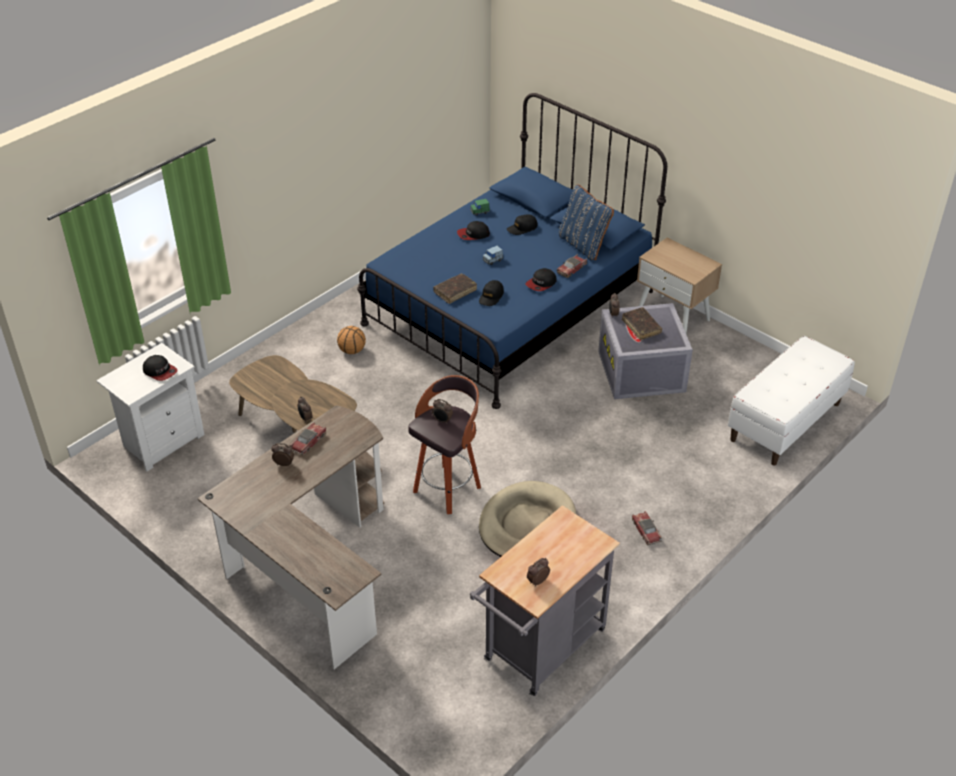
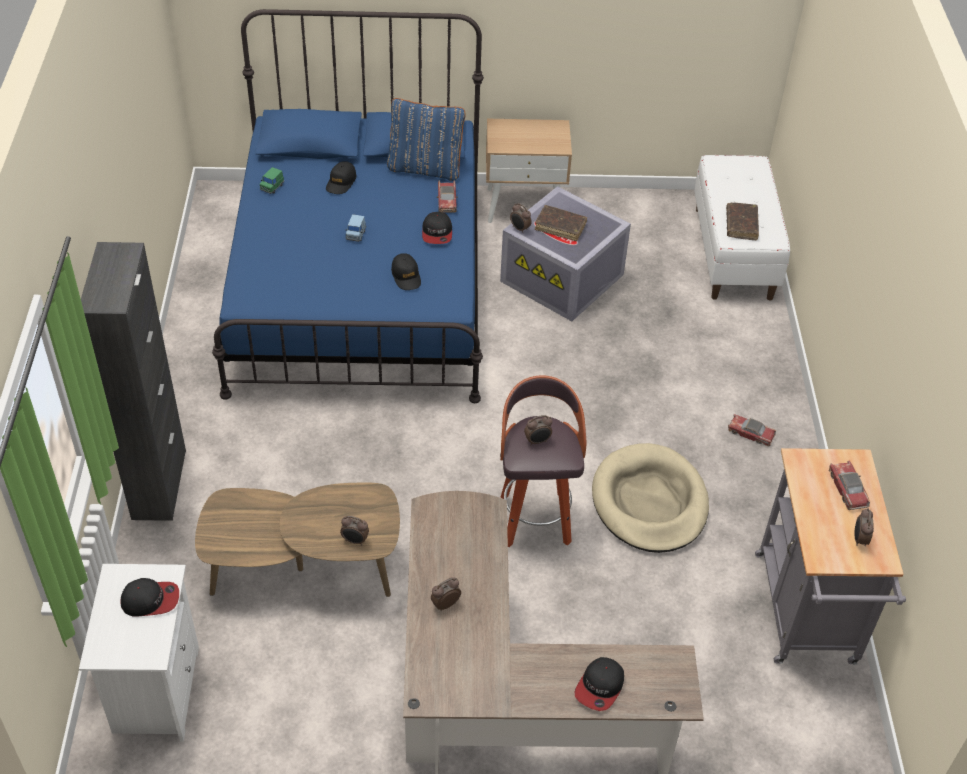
camera: 45 degrees left, 5 degrees up
toy car [290,423,326,455] -> toy car moved to [829,460,870,510]
basketball [337,326,366,354] -> none
brown book [433,273,477,304] -> brown book moved to [726,203,759,240]
cap [457,221,490,240] -> cap moved to [574,657,624,711]
none -> black cabinet [81,242,186,521]

